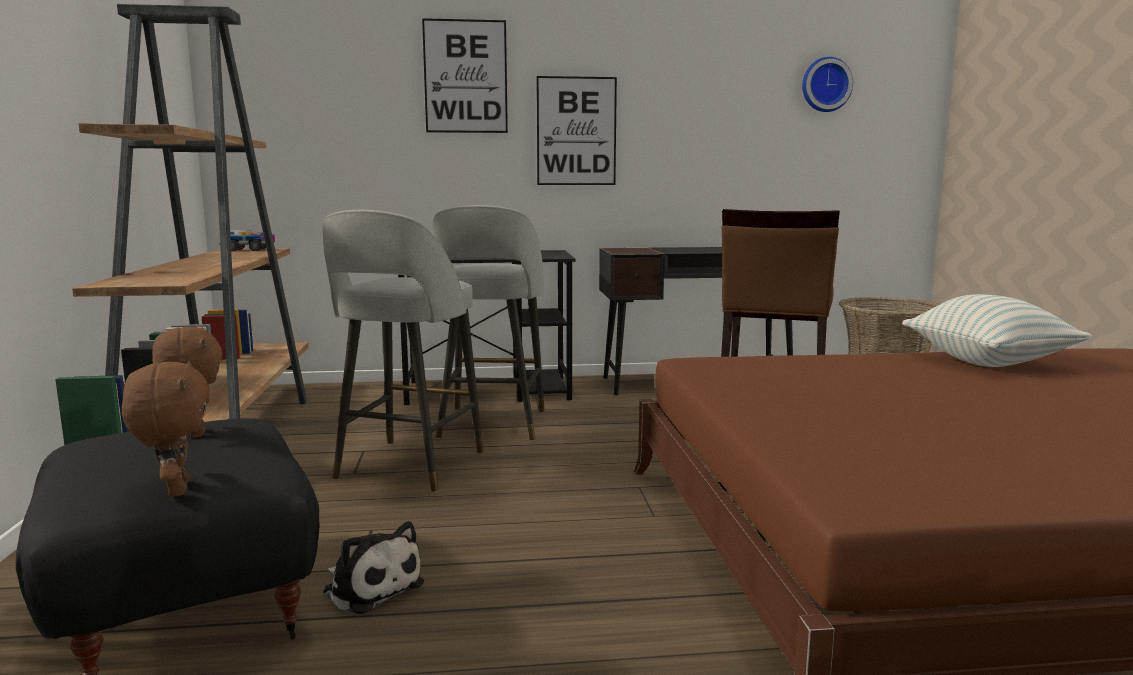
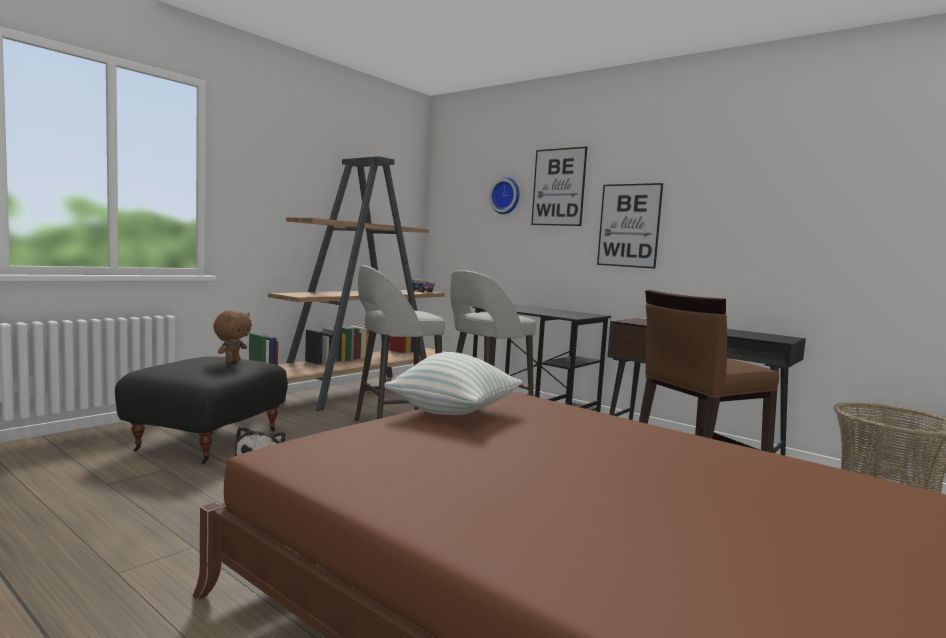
camera: 45 degrees right, 5 degrees down
brown plush toy [122,361,210,497] -> none
wall clock [802,57,853,112] -> wall clock moved to [489,177,520,214]
pillow [902,294,1092,367] -> pillow moved to [384,352,522,415]

